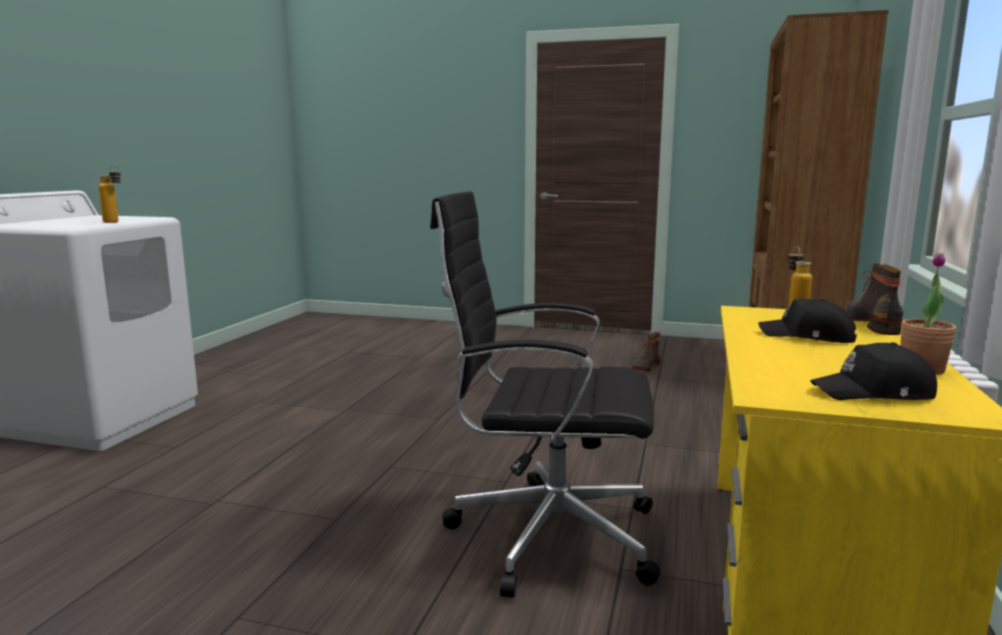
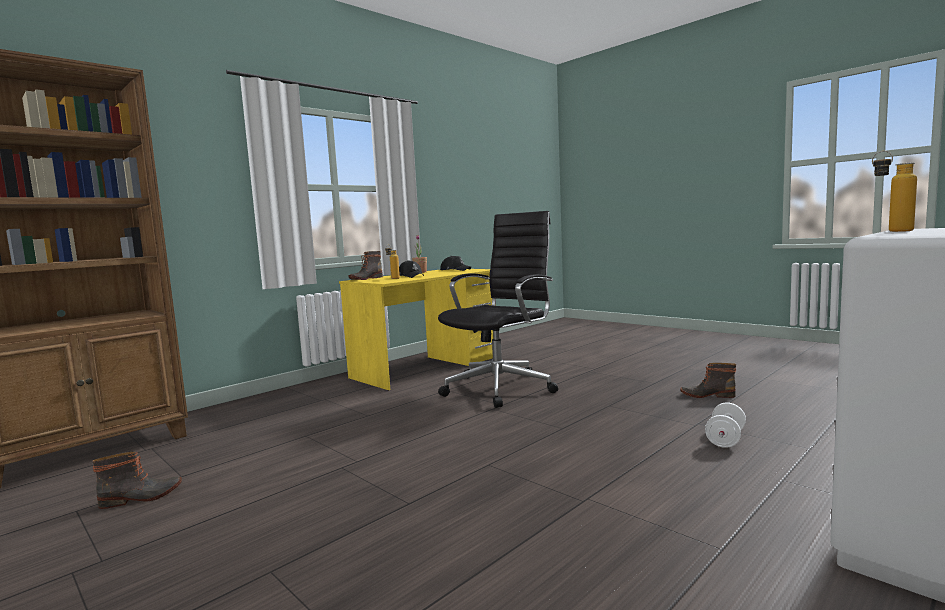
camera: 150 degrees left, 5 degrees down
black office chair [430,191,661,598] -> black office chair turned 90 degrees counterclockwise [438,211,558,408]
none -> boot [680,363,736,398]
none -> white dumbbell [705,403,746,448]

